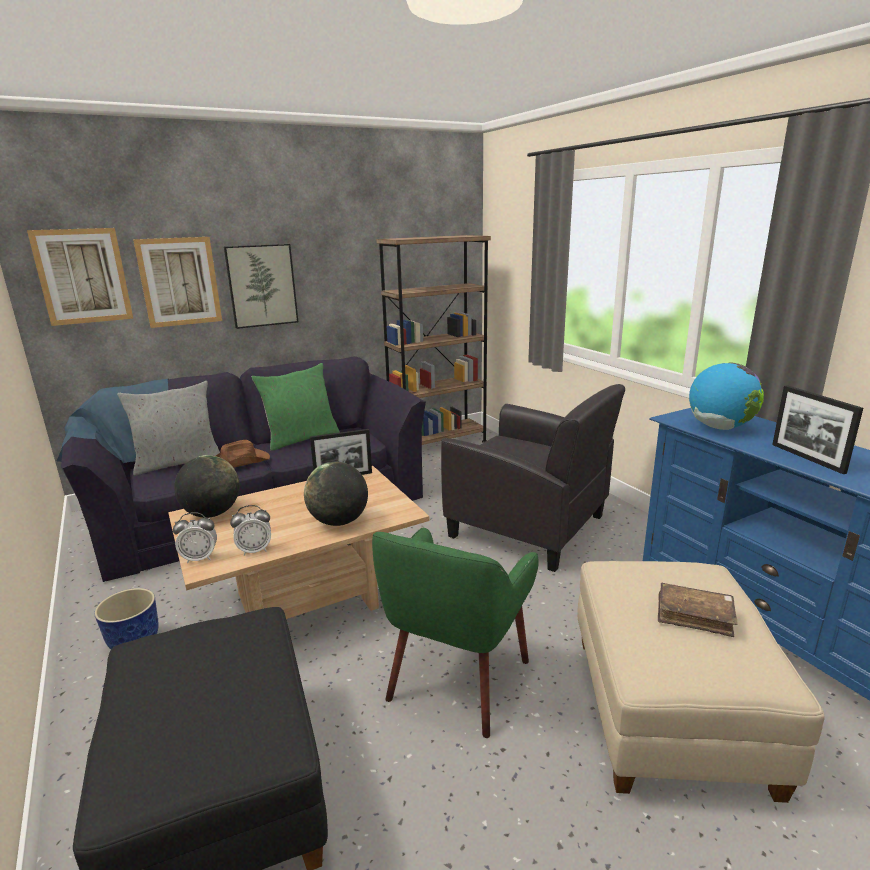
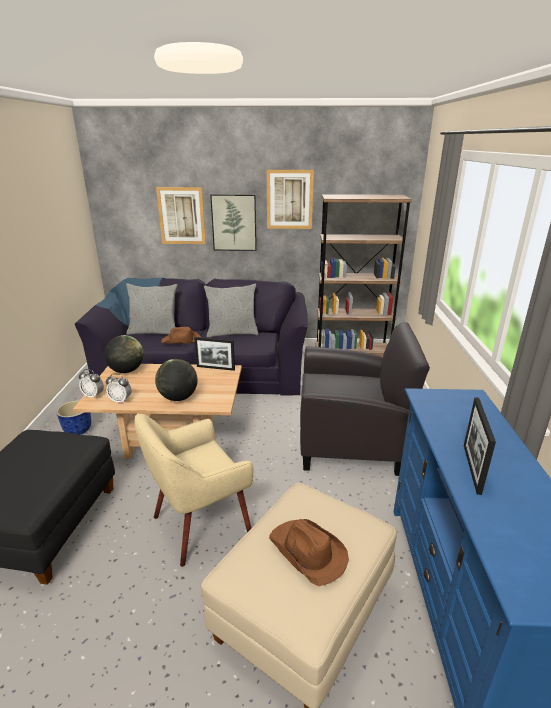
camera: 30 degrees right, 5 degrees up
picture [27,228,133,326] -> picture moved to [267,170,314,229]
green pillow [252,363,340,451] -> grey pillow [204,283,259,337]
green armchair [372,528,539,738] -> beige armchair [135,414,254,567]
black armchair [441,384,625,572] -> black armchair turned 60 degrees counterclockwise [300,322,430,476]
brown book [658,583,738,637] -> brown hat [269,519,349,586]
globe [689,362,764,430] -> none

